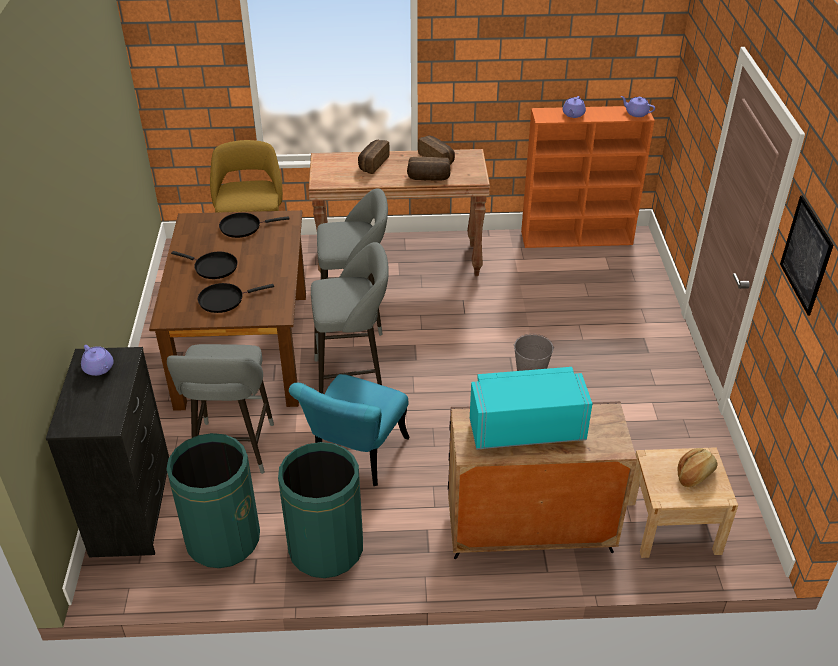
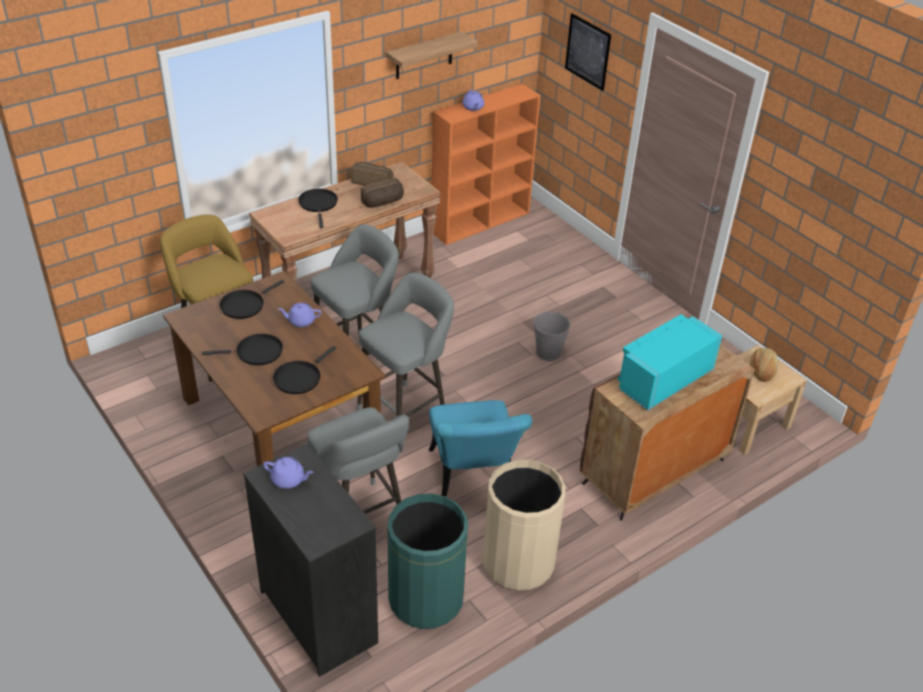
camera: 35 degrees left, 0 degrees up
green trash can [278,442,363,578] -> beige trash can [482,459,565,591]
bread [358,140,390,174] -> black frying pan [298,189,338,228]
purple teapot [621,96,655,117] -> purple teapot moved to [278,303,321,327]
picture [780,195,833,315] -> picture moved to [565,13,611,91]
none -> shelf [386,31,478,79]

